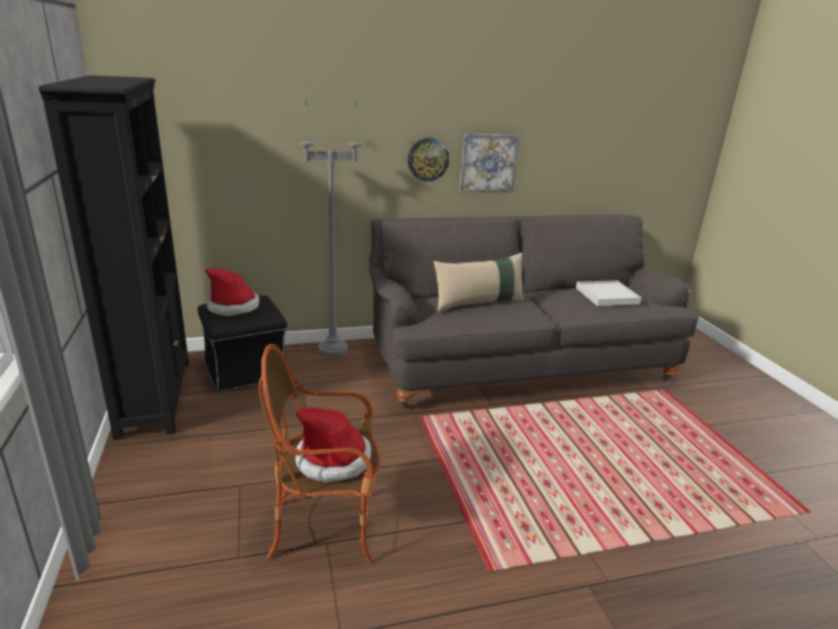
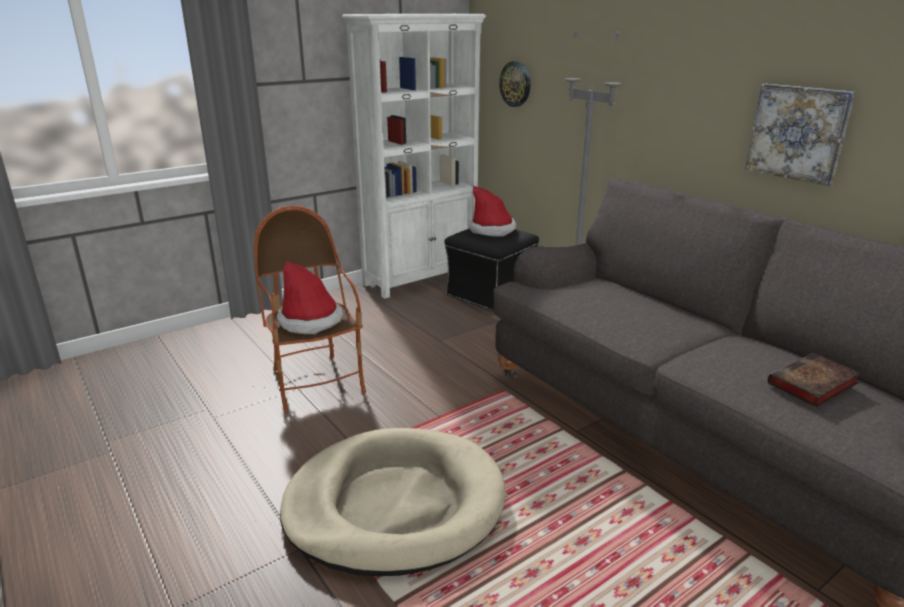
camera: 70 degrees right, 0 degrees up
black bookcase [39,75,189,440] -> white bookcase [342,14,486,299]
wall clock [408,138,449,182] -> wall clock moved to [499,61,530,107]
beige pillow [433,253,524,312] -> none
white tray [576,280,641,306] -> book [768,353,862,407]
none -> beige dog bed [280,428,505,576]

